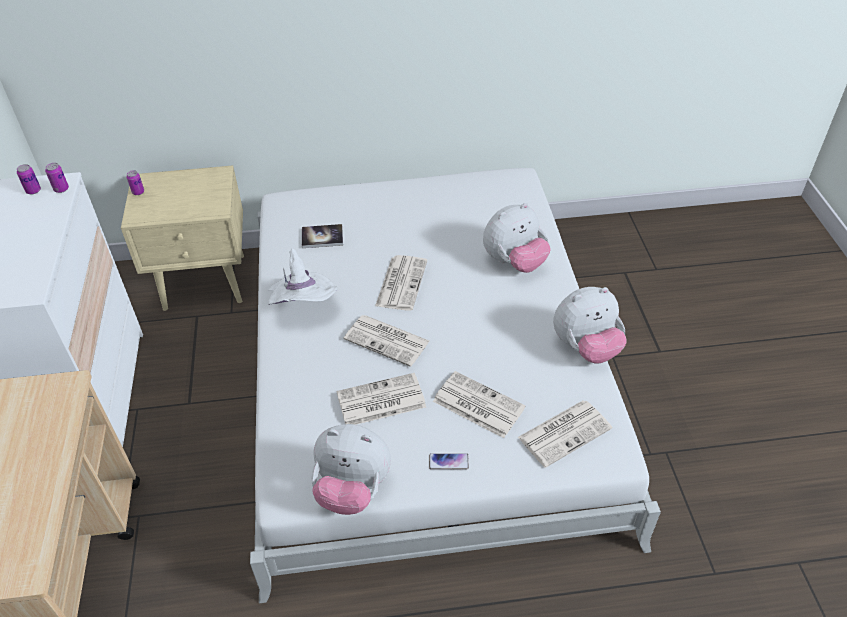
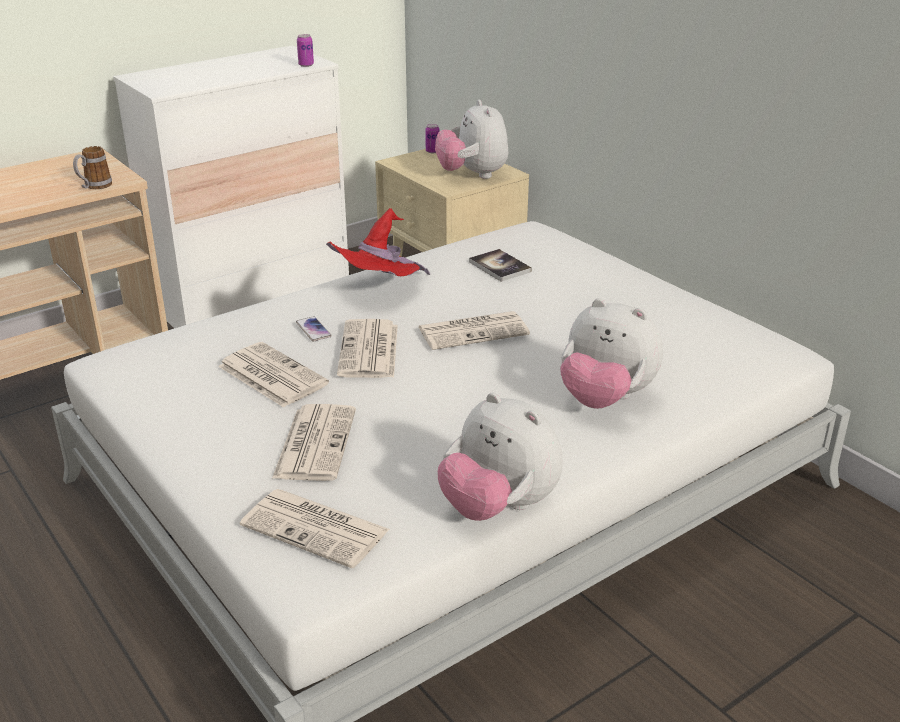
camera: 60 degrees right, 15 degrees down
can [17,164,41,194] -> none
white hat [268,249,338,305] -> red hat [326,208,430,276]
plush toy [311,424,391,515] -> plush toy moved to [435,100,508,179]
phone [429,453,469,470] -> phone moved to [296,316,332,342]
none -> mug [73,146,112,189]

